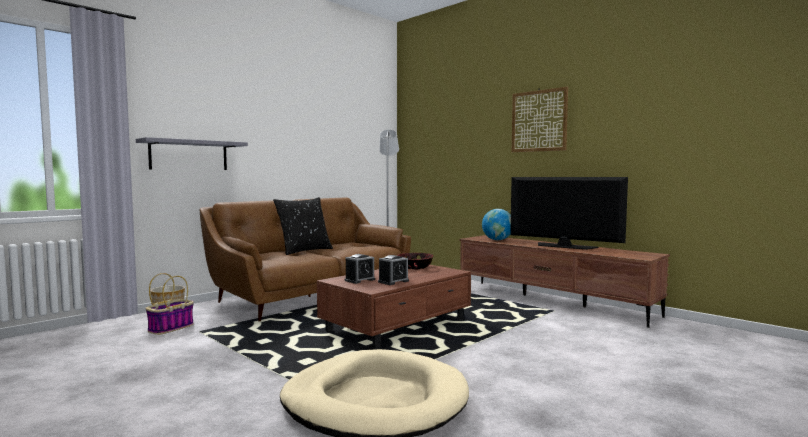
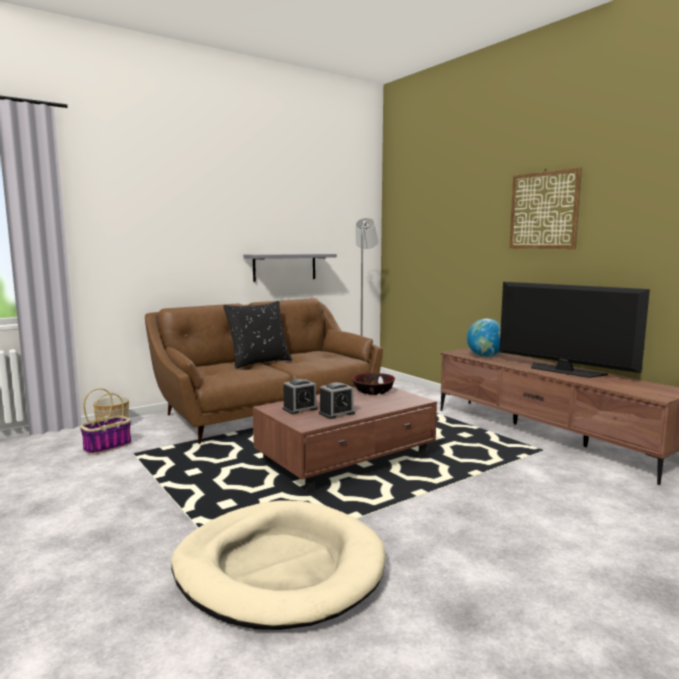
camera: 10 degrees right, 5 degrees up
grey shelf [136,137,248,170] -> grey shelf moved to [243,254,337,282]

